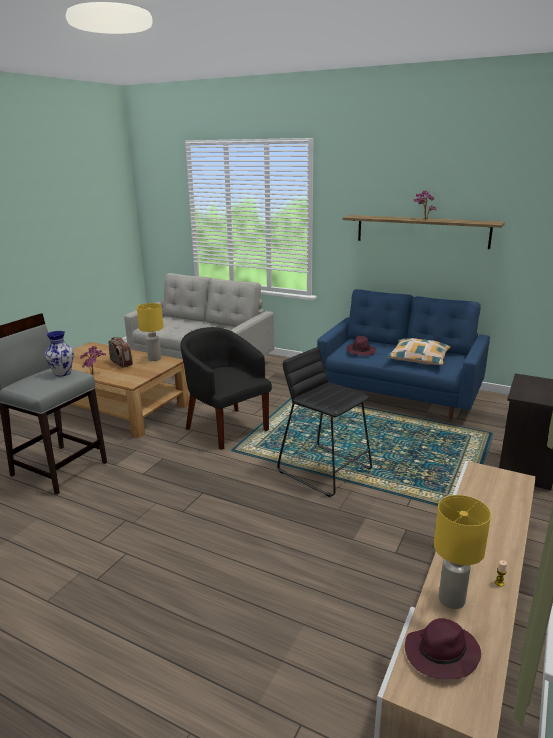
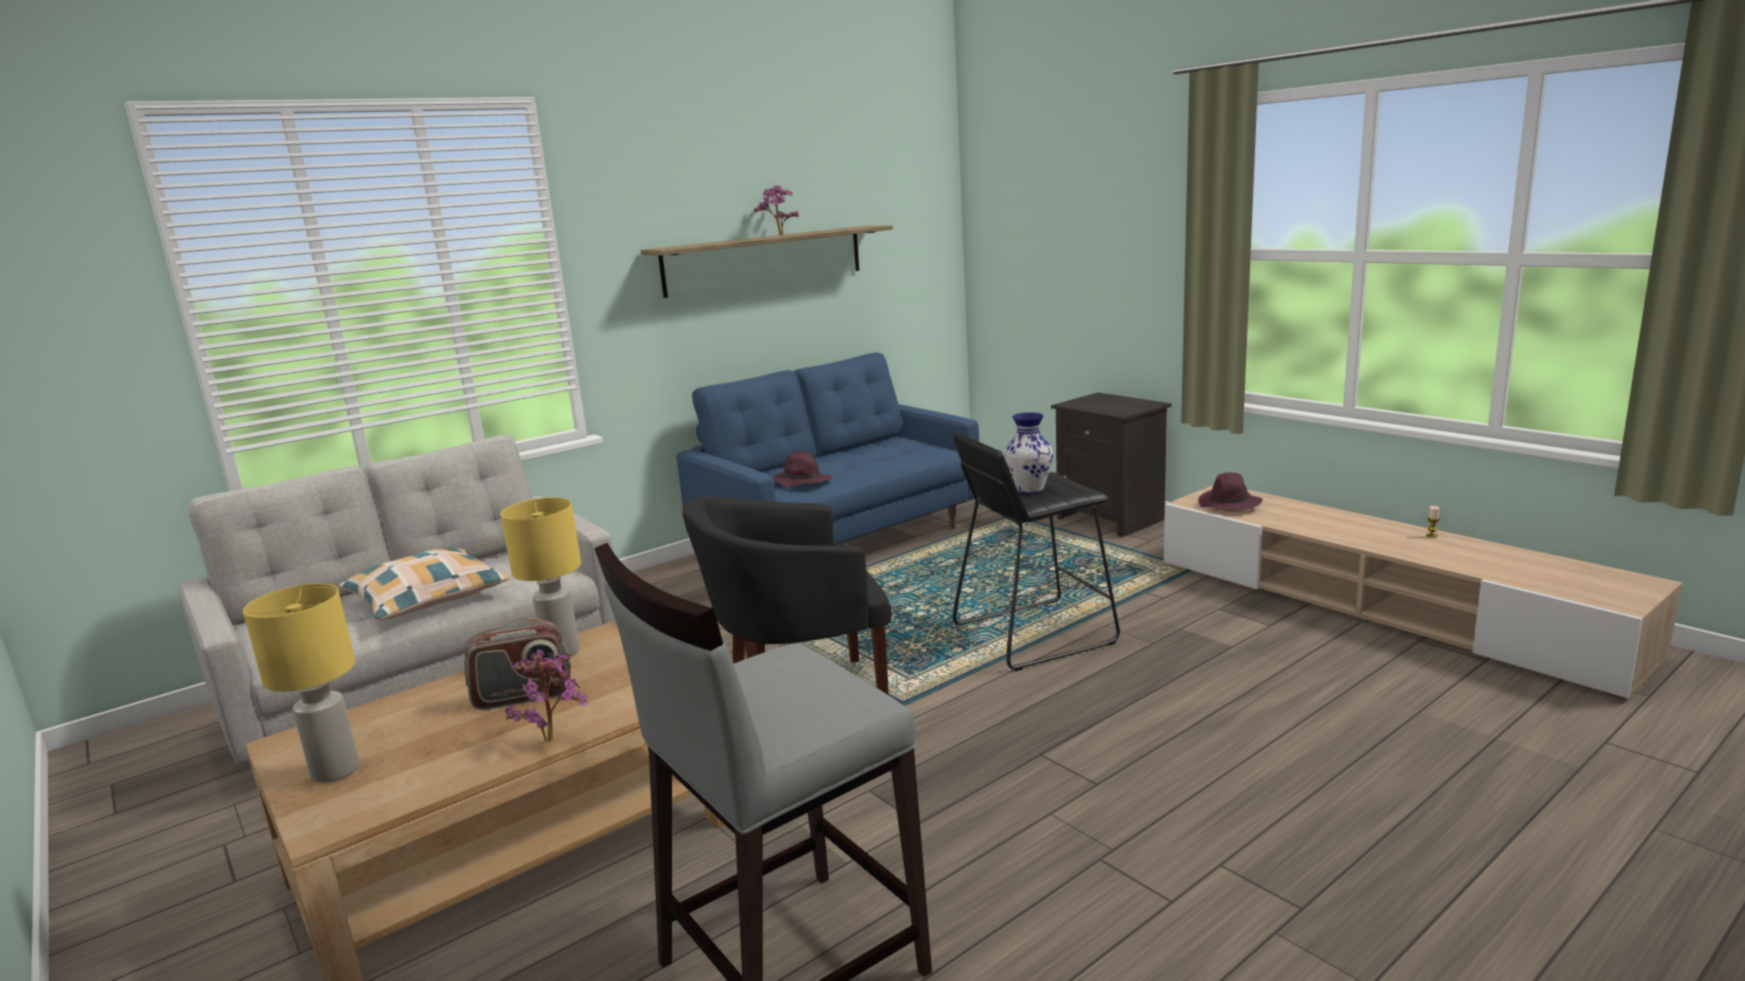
camera: 65 degrees left, 5 degrees down
vase [45,331,74,377] -> vase moved to [1004,412,1053,494]
pillow [386,338,451,365] -> pillow moved to [339,548,509,620]
purple hat [405,618,481,679] -> purple hat moved to [1198,472,1262,511]
yellow table lamp [434,495,491,609] -> yellow table lamp moved to [243,583,359,783]

